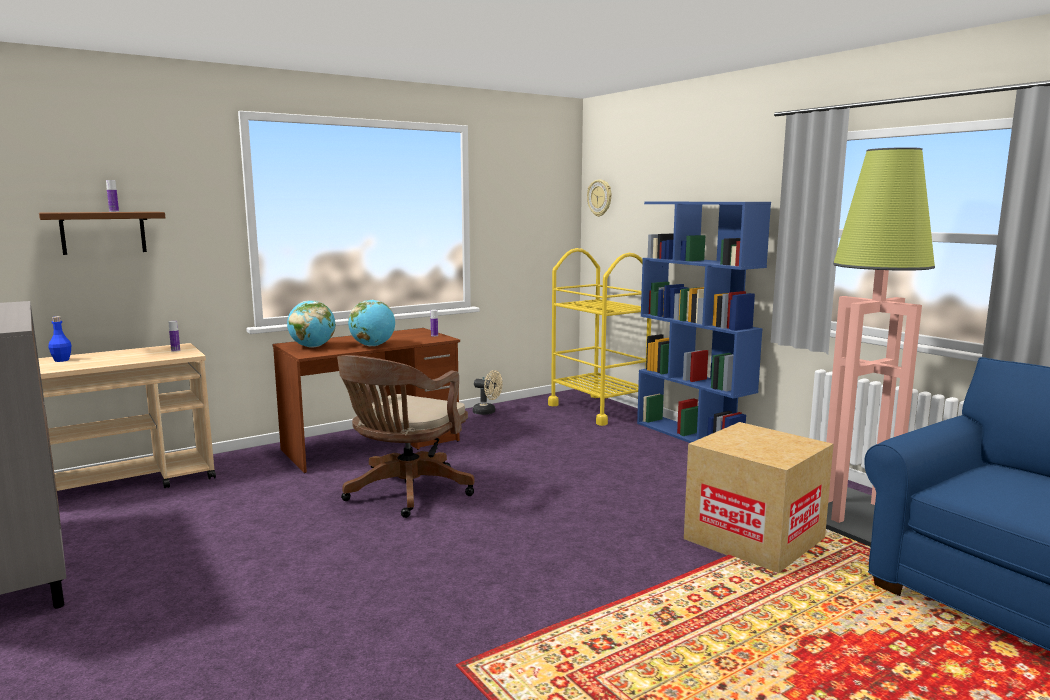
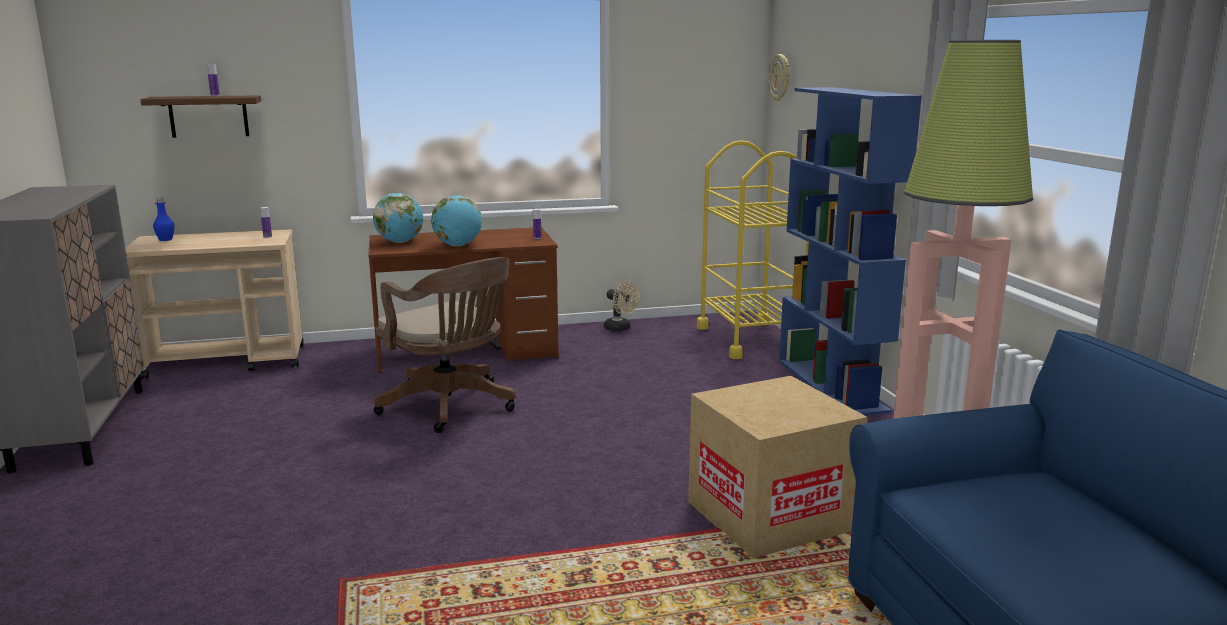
camera: 20 degrees right, 5 degrees up
brown office chair [337,355,475,518] -> brown office chair turned 90 degrees counterclockwise [374,257,516,433]

